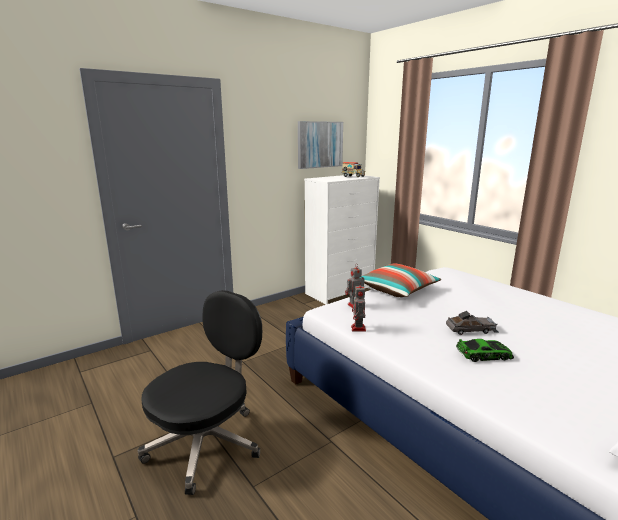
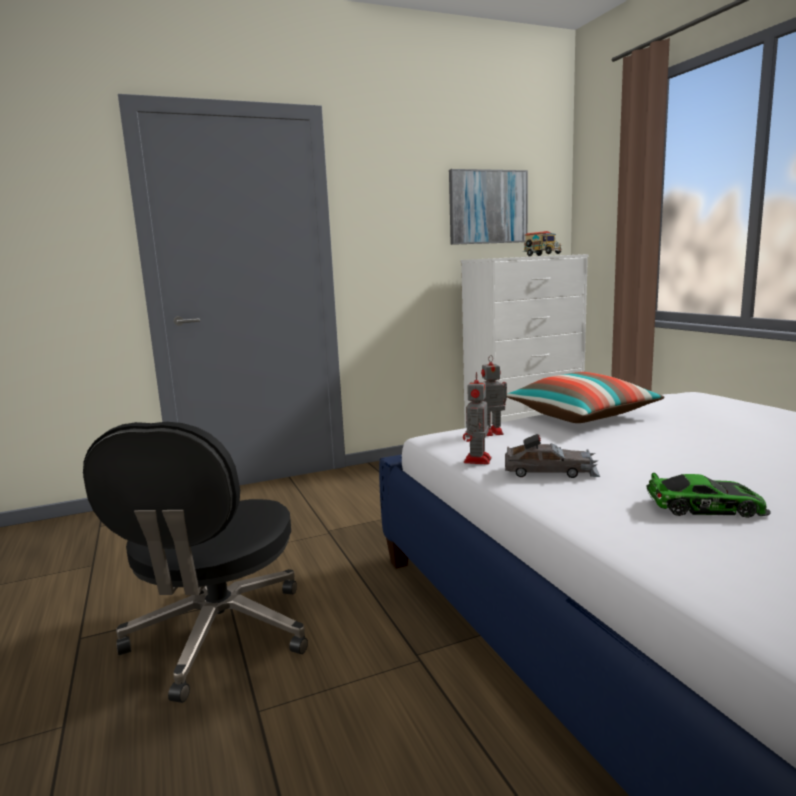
camera: 15 degrees right, 5 degrees down
black office chair [138,290,262,495] -> black office chair turned 135 degrees clockwise [83,422,308,703]
grey toy car [446,311,498,335] -> grey toy car moved to [505,434,600,478]

